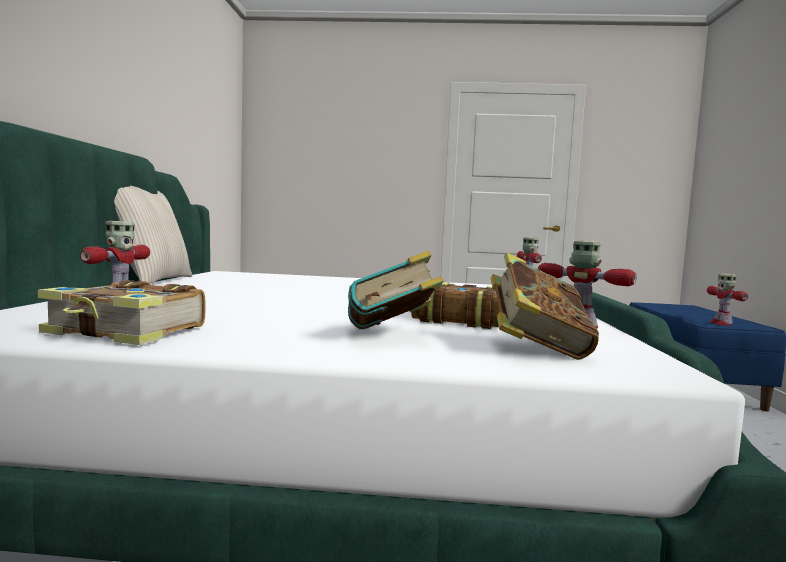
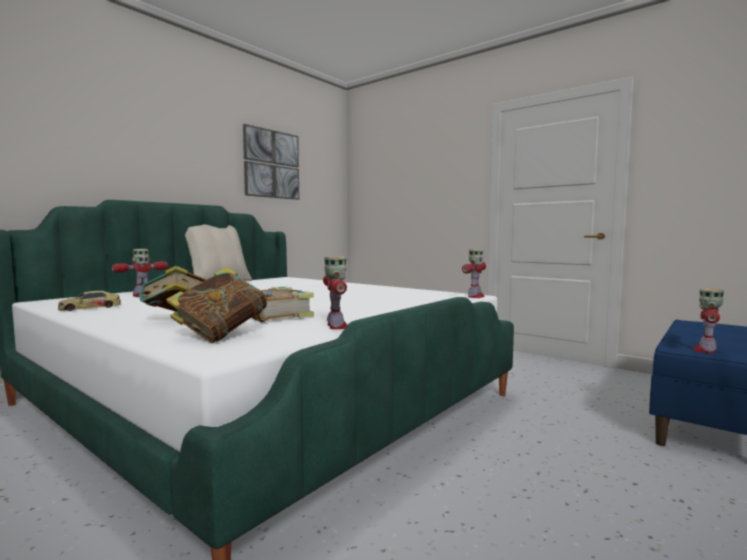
camera: 35 degrees right, 0 degrees up
book [38,280,206,345] -> toy car [58,291,121,311]
none -> picture [243,124,299,200]

